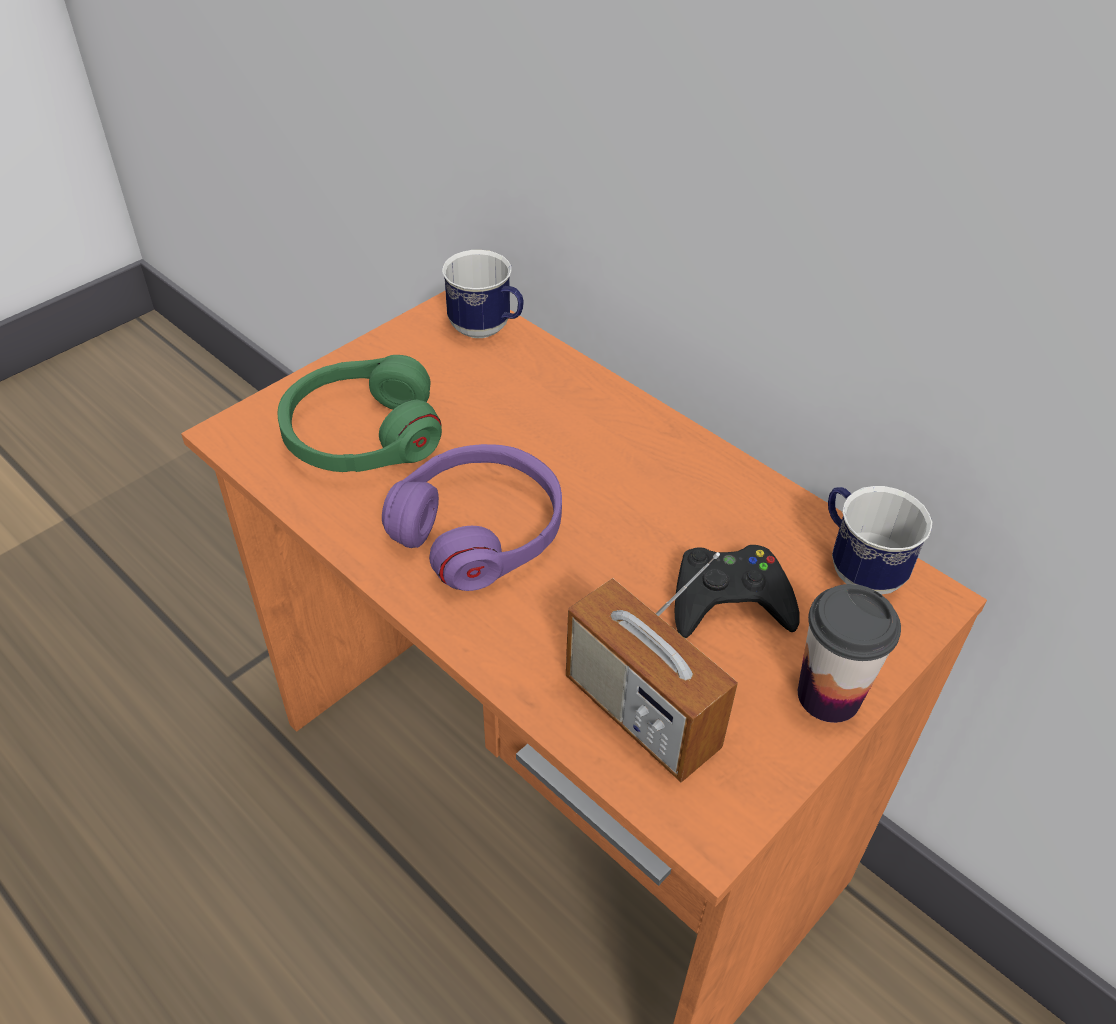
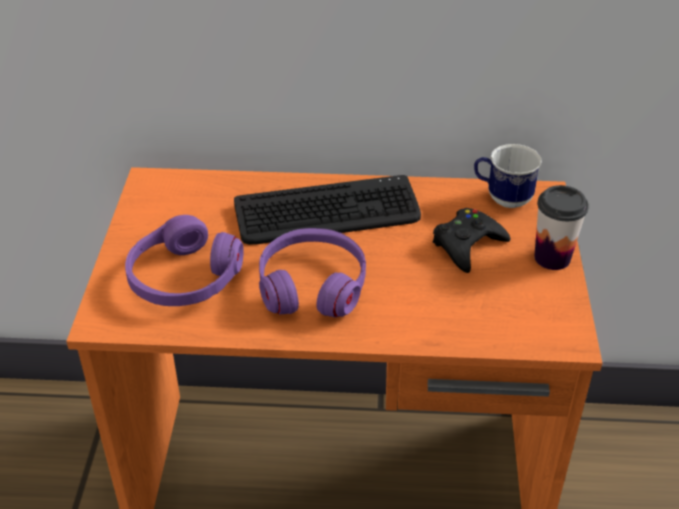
camera: 40 degrees left, 5 degrees down
green headphones [277,355,442,472] -> purple headphones [125,215,244,306]
mug [442,250,524,338] -> none
radio [566,552,738,782] -> none
none -> keyboard [234,175,421,245]

